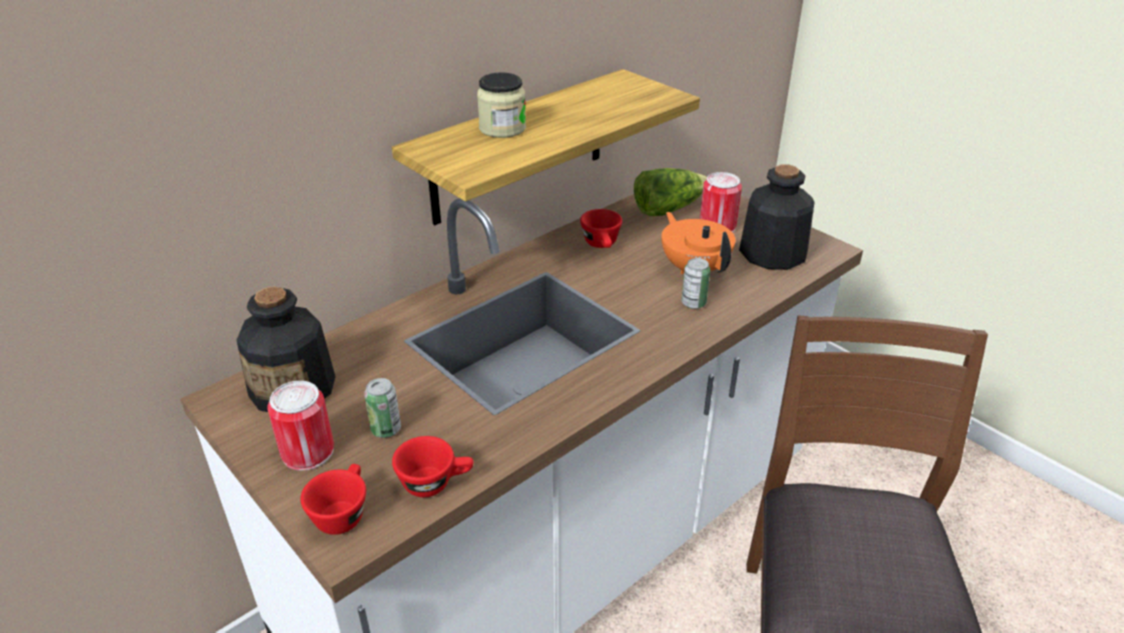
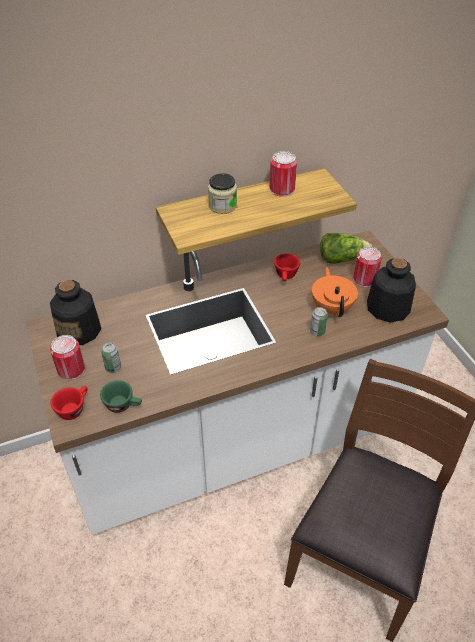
camera: 20 degrees right, 10 degrees up
red cup [392,436,474,497] -> green cup [100,380,142,413]
none -> can [269,151,297,197]

